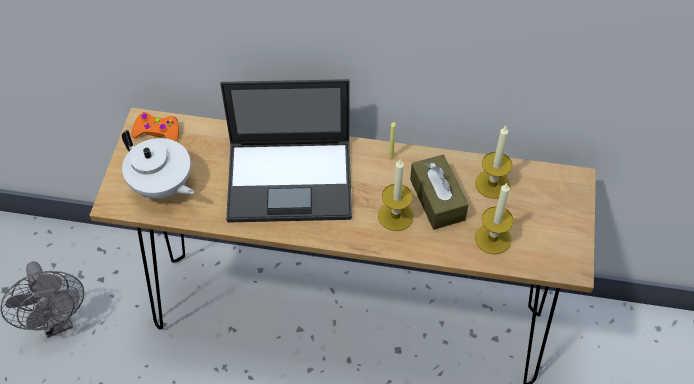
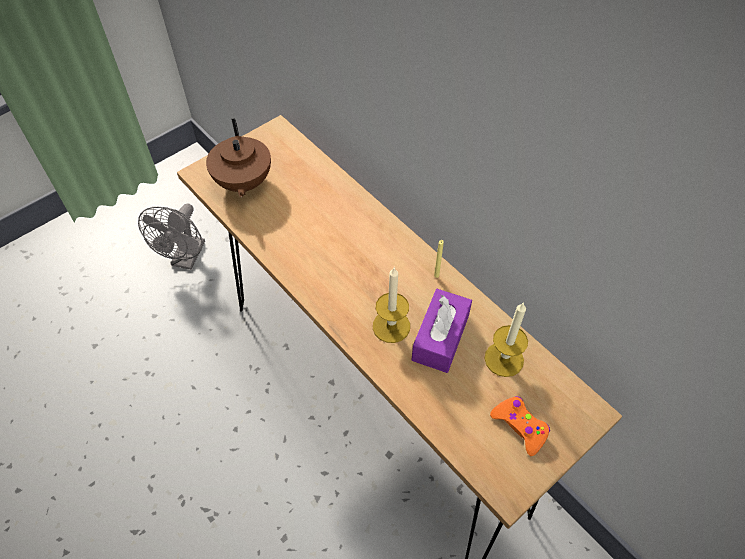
camera: 40 degrees right, 0 degrees up
white teapot [122,130,194,199] -> brown teapot [206,118,271,197]
orange game controller [131,112,179,142] -> orange game controller moved to [490,396,550,456]
laptop [220,79,352,223] -> none
brown tissue box [410,155,468,230] -> purple tissue box [412,289,472,373]
candle [475,183,514,254] -> none

